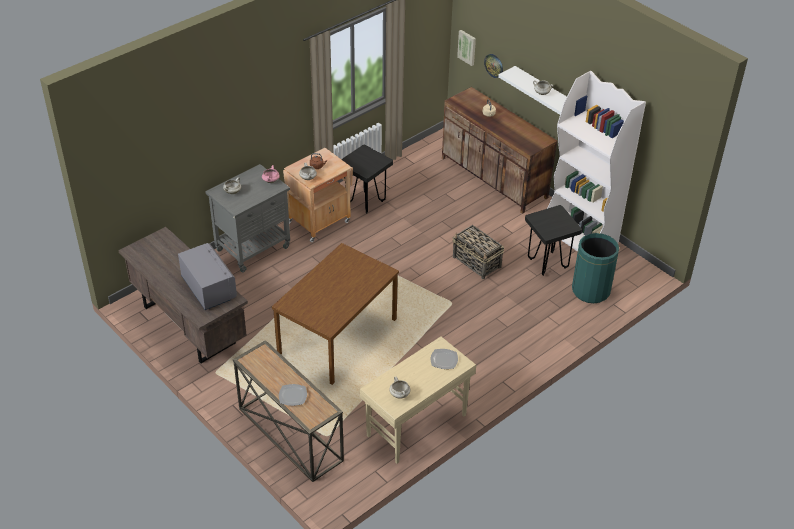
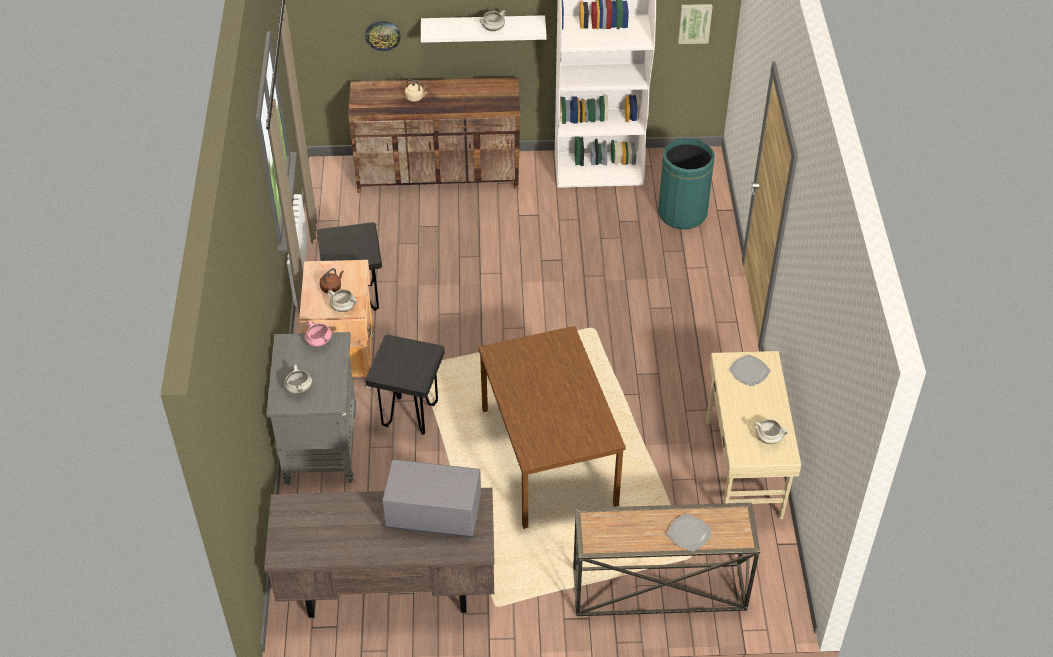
camera: 50 degrees left, 5 degrees up
basket [452,225,504,279] -> none
picture [457,30,476,66] -> picture moved to [678,4,712,44]
black stool [525,205,582,276] -> black stool moved to [366,335,444,435]

